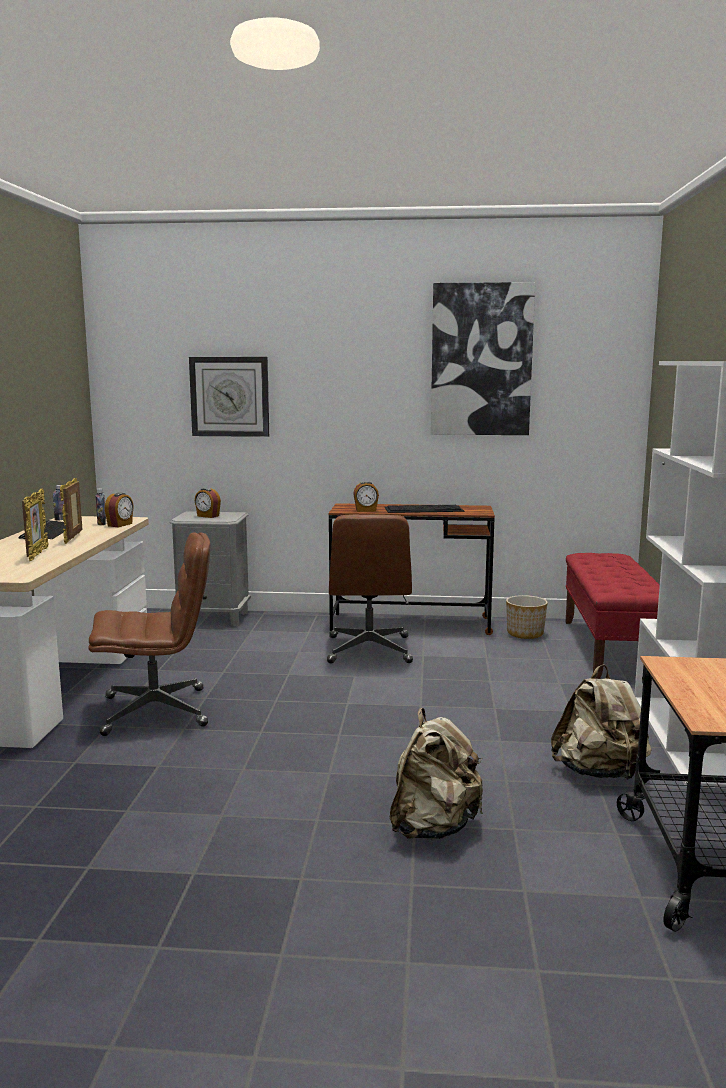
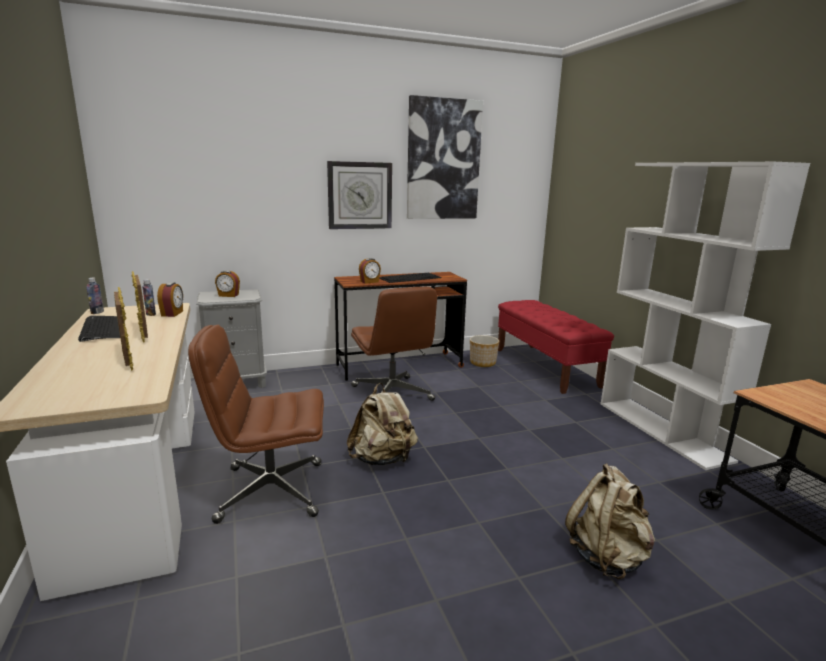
camera: 25 degrees left, 5 degrees up
brown office chair [88,532,210,736] -> brown office chair turned 150 degrees counterclockwise [188,325,324,524]
wall clock [189,357,269,437] -> wall clock moved to [327,161,392,229]
beige backpack [551,664,652,780] -> beige backpack moved to [347,383,418,465]

